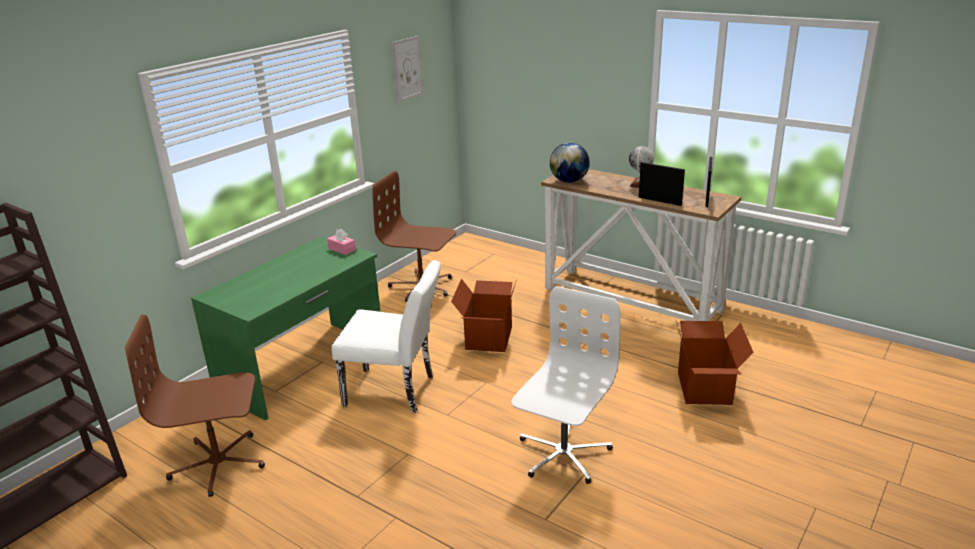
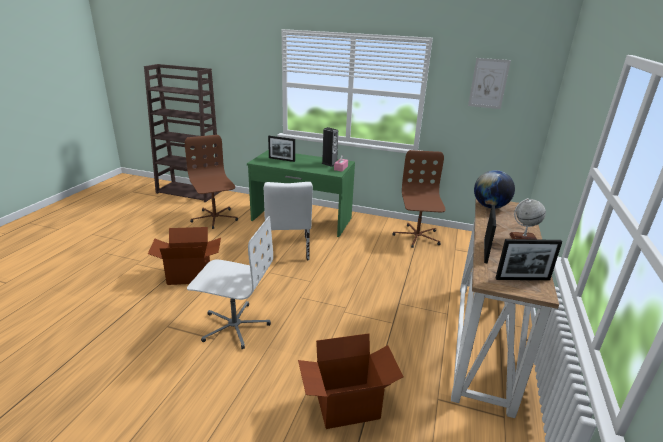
camera: 70 degrees right, 0 degrees up
cardboard box [451,279,517,352] -> cardboard box moved to [148,227,221,285]
none -> picture frame [268,136,295,162]
none -> speaker [321,127,338,167]

